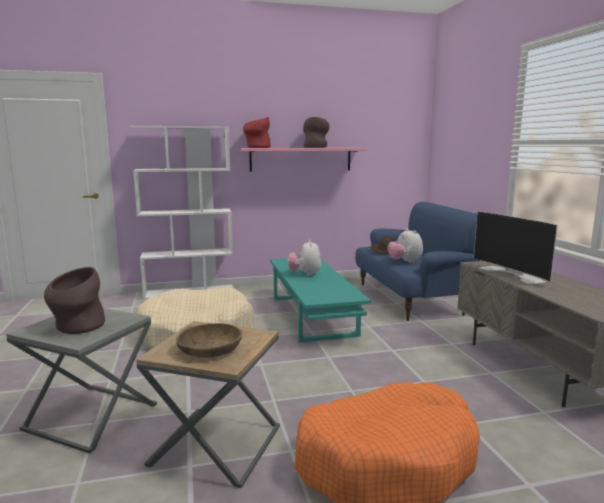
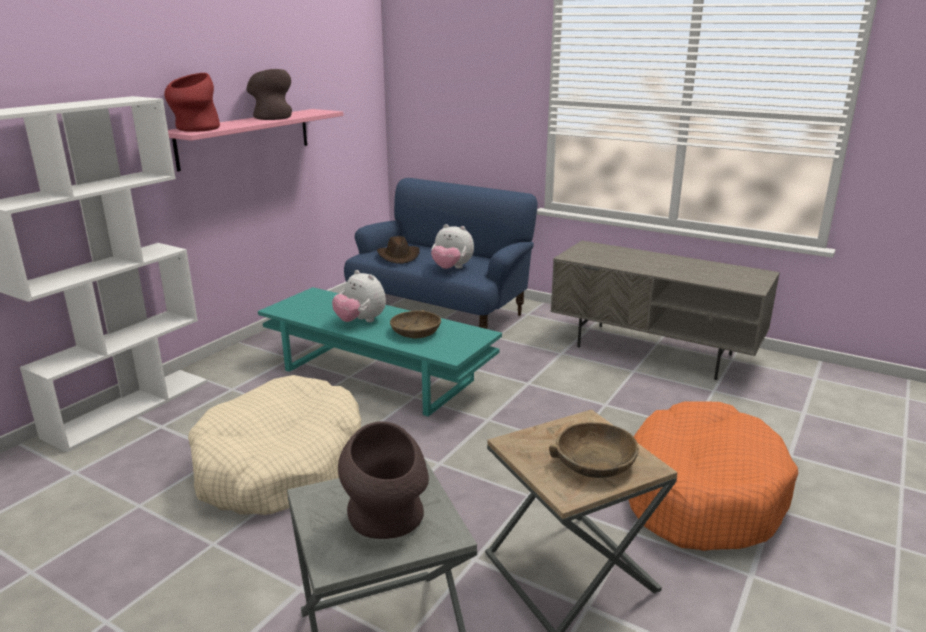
camera: 45 degrees left, 10 degrees up
television [473,211,558,284] -> none
none -> brown bowl [390,310,441,339]

